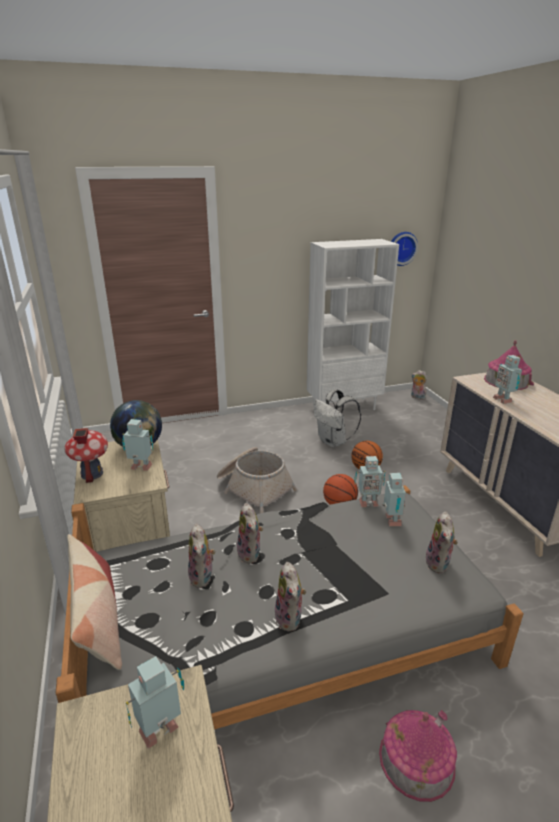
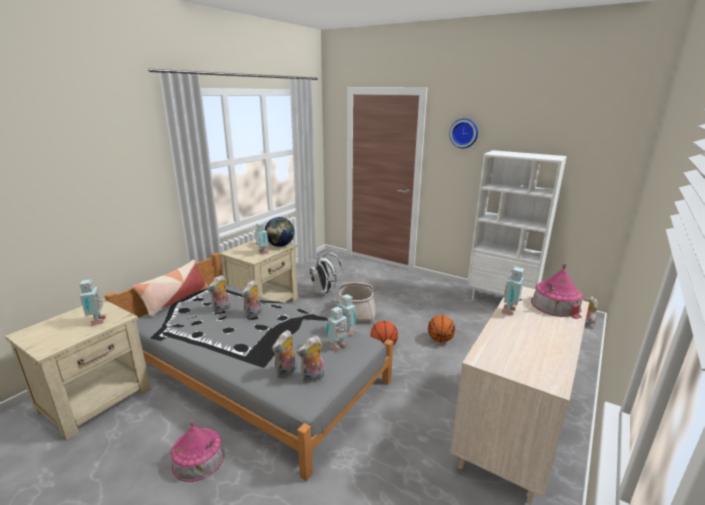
camera: 50 degrees right, 5 degrees down
toy house [64,428,108,483] -> none
toy robot [126,656,184,748] -> toy robot turned 60 degrees clockwise [79,279,106,325]
plush toy [275,562,306,631] -> plush toy moved to [272,330,297,378]
white backpack [314,389,361,447] -> white backpack moved to [309,253,342,295]
wall clock [391,232,418,266] -> wall clock moved to [450,118,478,148]

